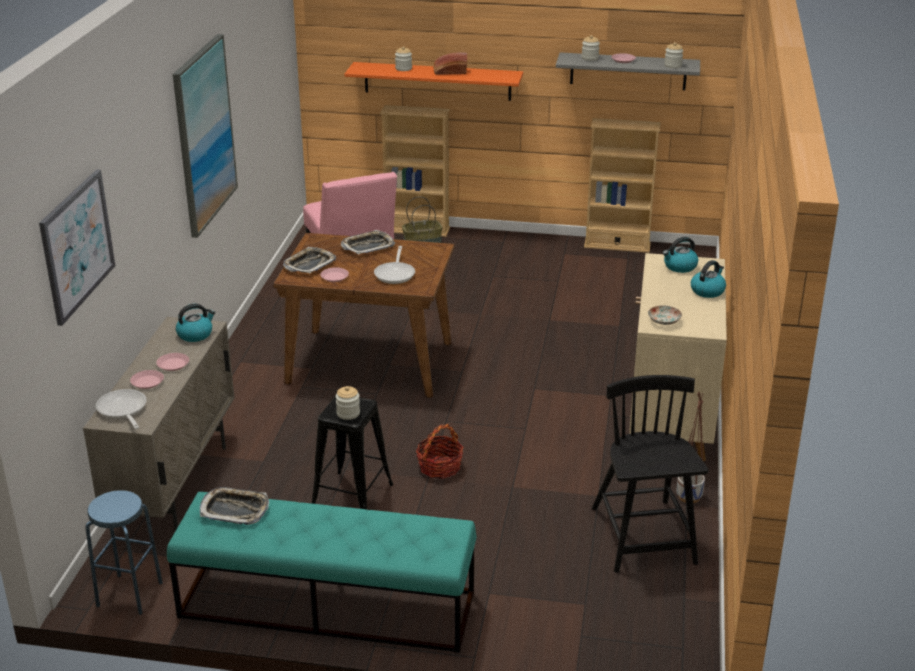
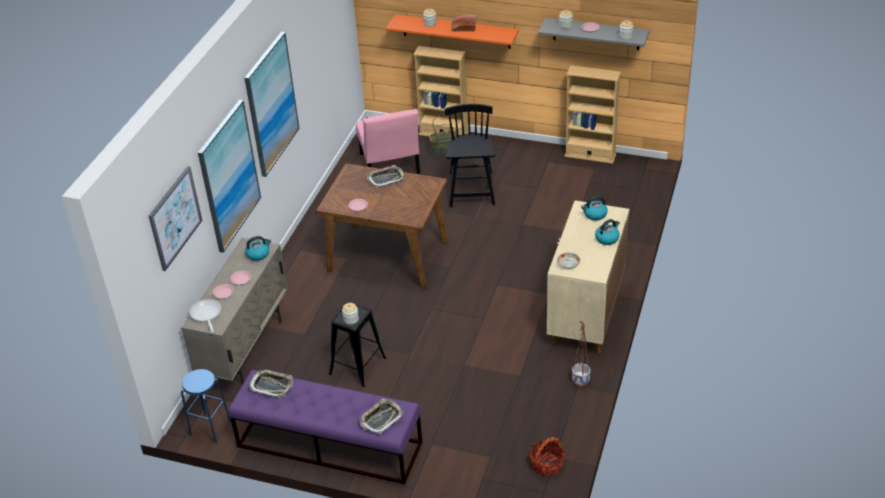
camera: 10 degrees right, 10 degrees up
turquoise bench [167,492,477,653] -> purple bench [229,370,422,485]
tray [283,247,336,274] -> tray moved to [359,399,404,434]
frying pan [374,246,415,284] -> none
basket [416,424,464,479] -> basket moved to [529,437,565,476]
black chair [592,375,709,573] -> black chair moved to [445,104,495,207]
none -> picture [198,100,261,253]

